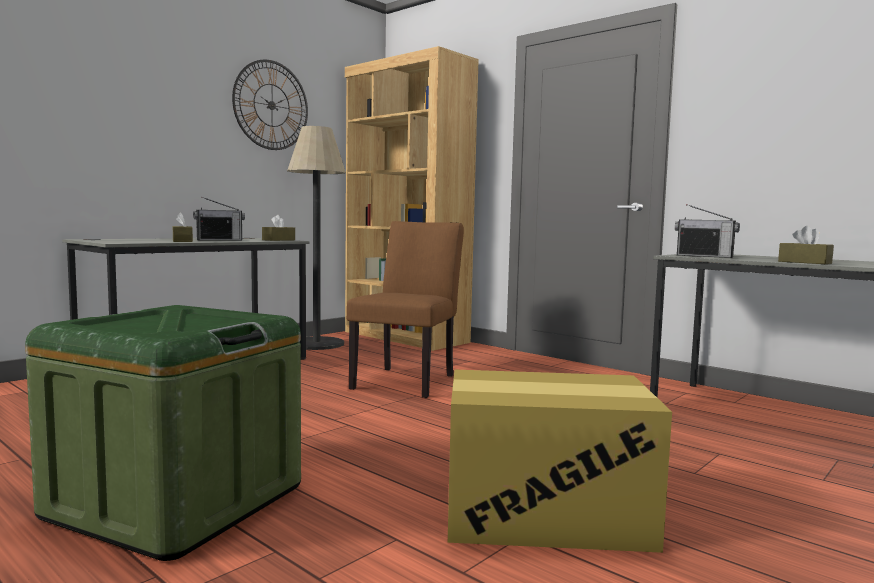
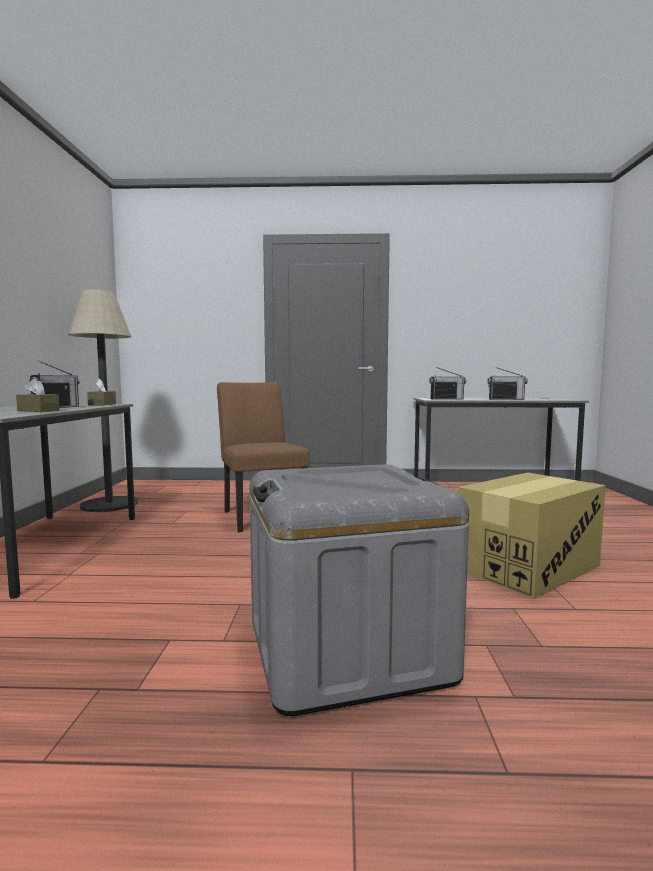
camera: 40 degrees left, 0 degrees up
green storage box [25,305,301,561] -> grey storage box [250,464,469,716]
wall clock [232,59,308,150] -> none
brown bookcase [345,46,479,351] -> none
brown tissue box [778,226,834,264] -> radio [487,367,528,400]

